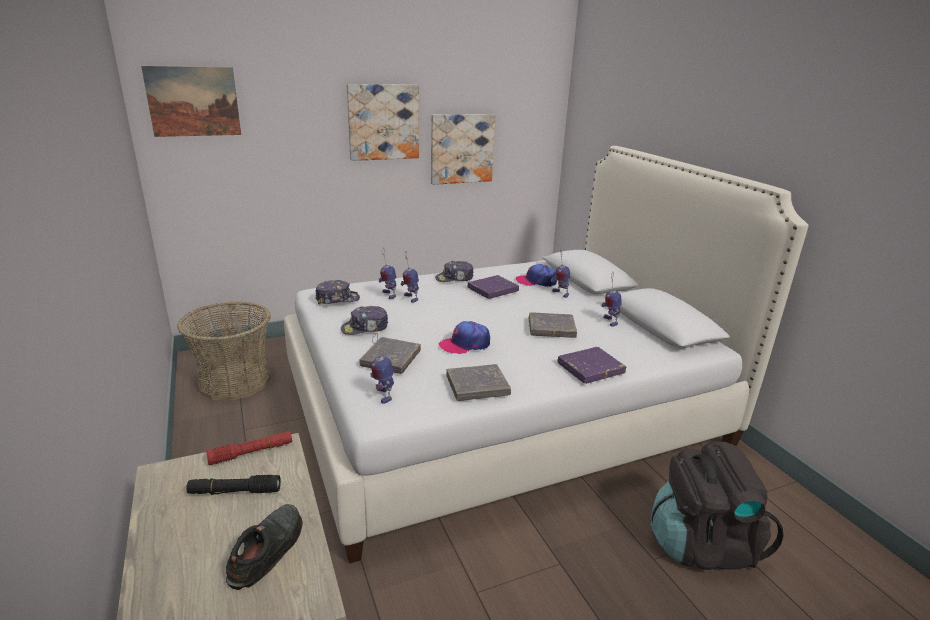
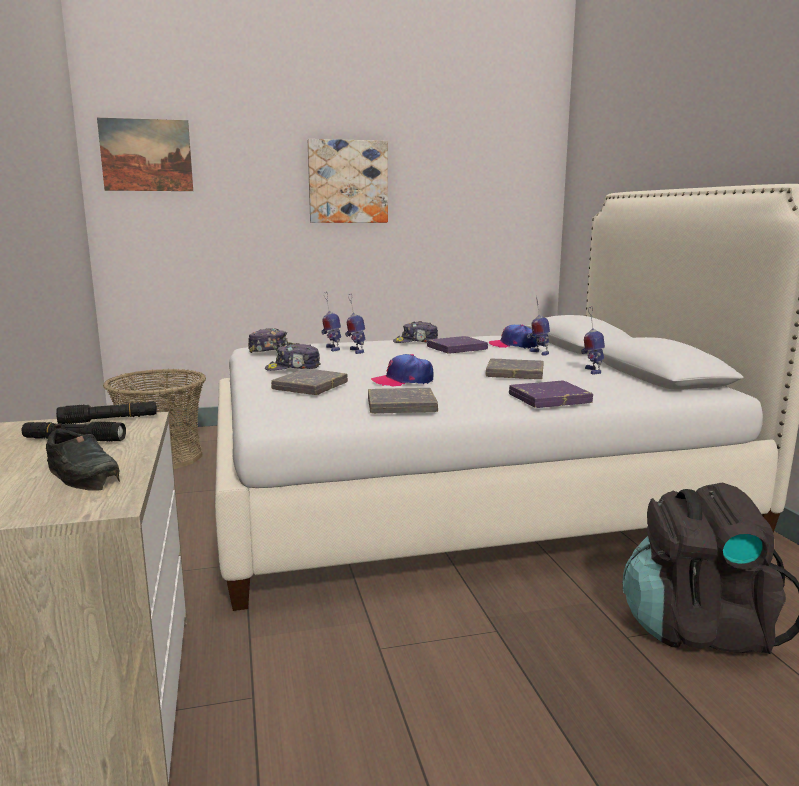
camera: 10 degrees right, 10 degrees down
red flashlight [206,431,292,465] -> black flashlight [56,401,157,424]
black shoe [226,504,303,590] -> black shoe turned 105 degrees clockwise [46,424,120,491]
toy robot [370,333,394,404] -> none
picture [431,114,495,185] -> none

